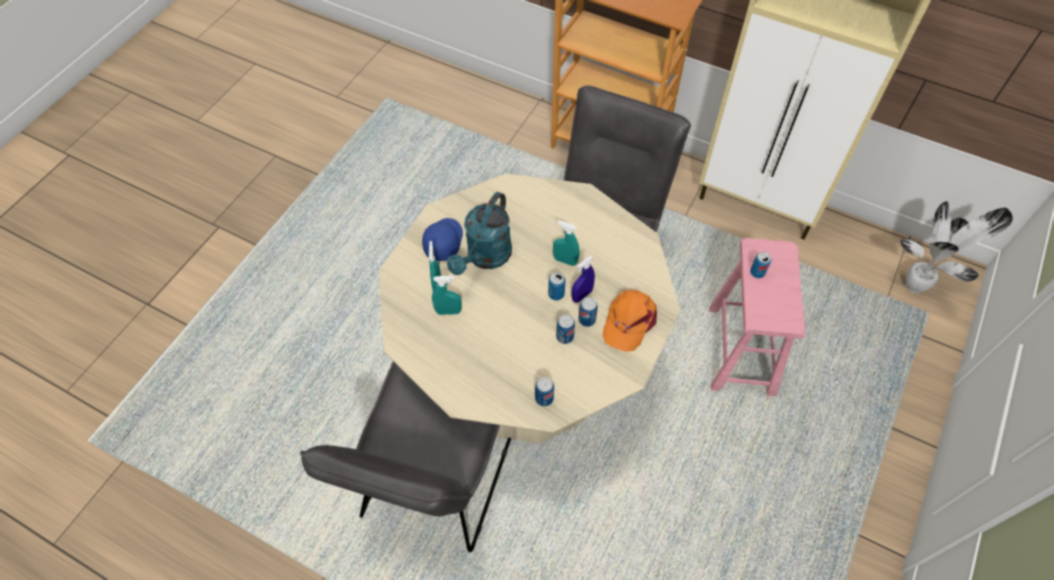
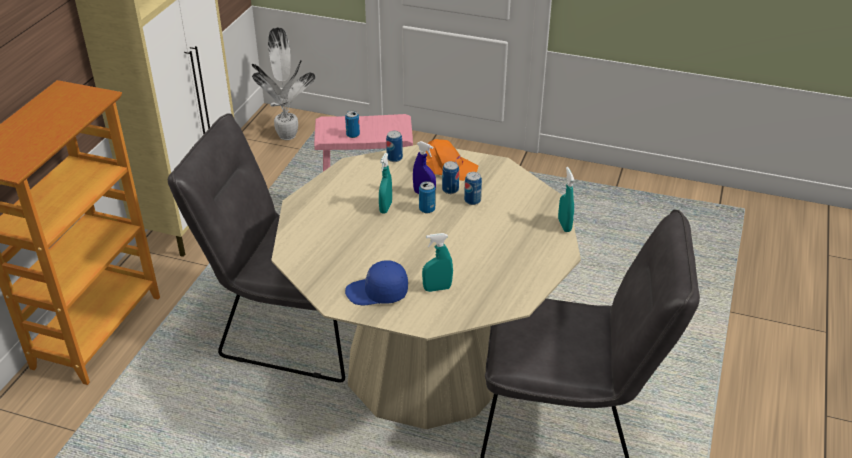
camera: 100 degrees left, 20 degrees down
turquoise spray bottle [432,276,462,315] -> turquoise spray bottle moved to [558,167,575,232]
turquoise watering can [447,192,512,275] -> none
can [535,377,554,406] -> can moved to [386,131,403,162]

